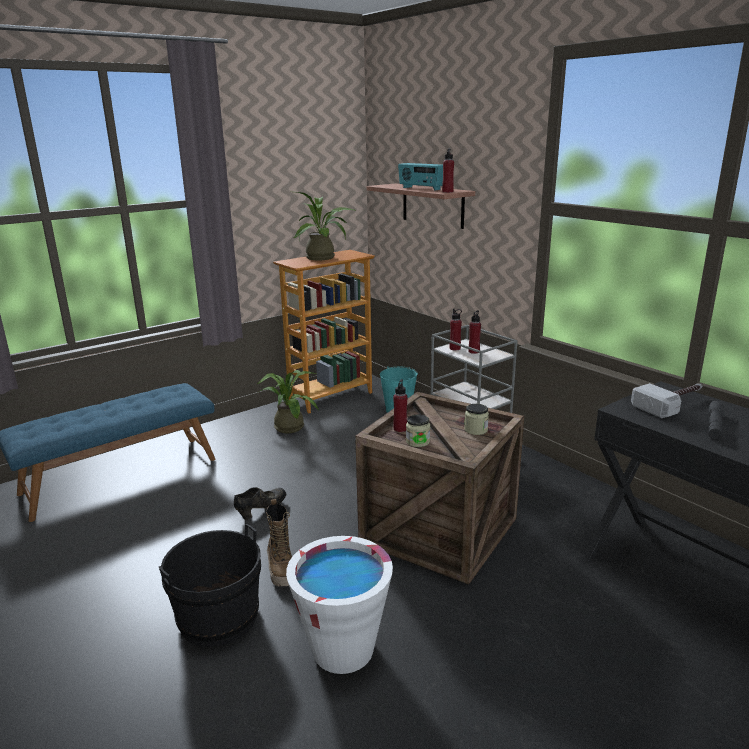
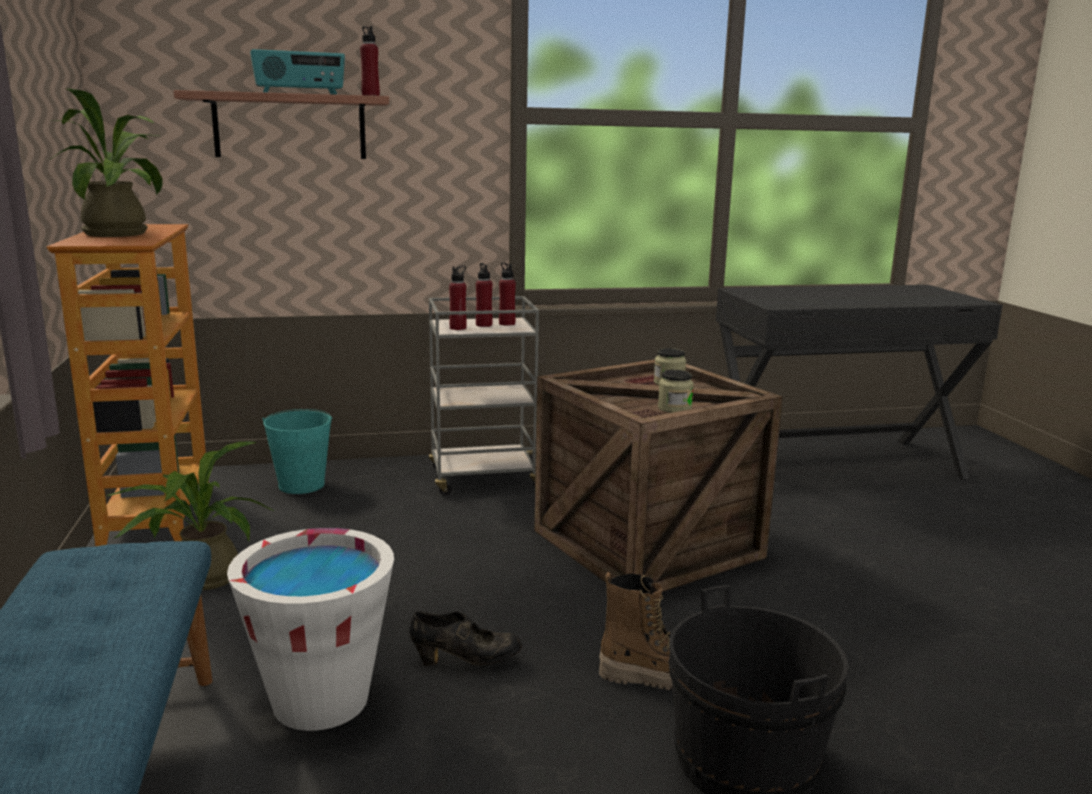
camera: 65 degrees left, 5 degrees down
black shoe [234,487,286,520] -> black shoe turned 105 degrees clockwise [409,611,522,666]
white bucket [286,536,393,674] -> white bucket moved to [227,528,394,731]
red bottle [393,379,407,432] -> red bottle moved to [499,262,516,326]
hammer [631,383,702,418] -> none
grey flashlight [708,401,724,439] -> none

